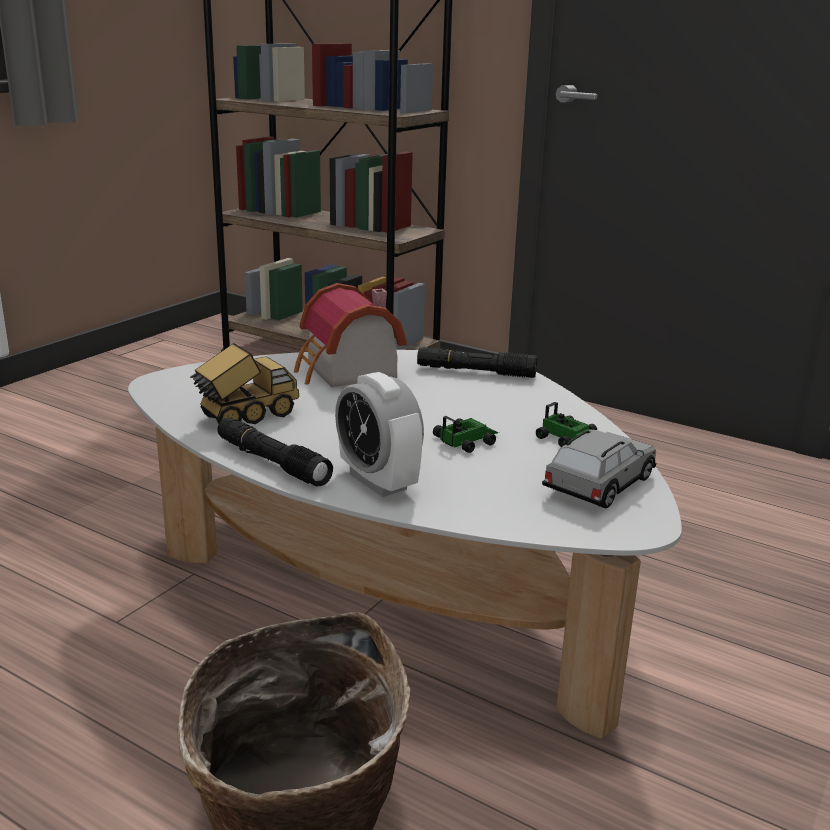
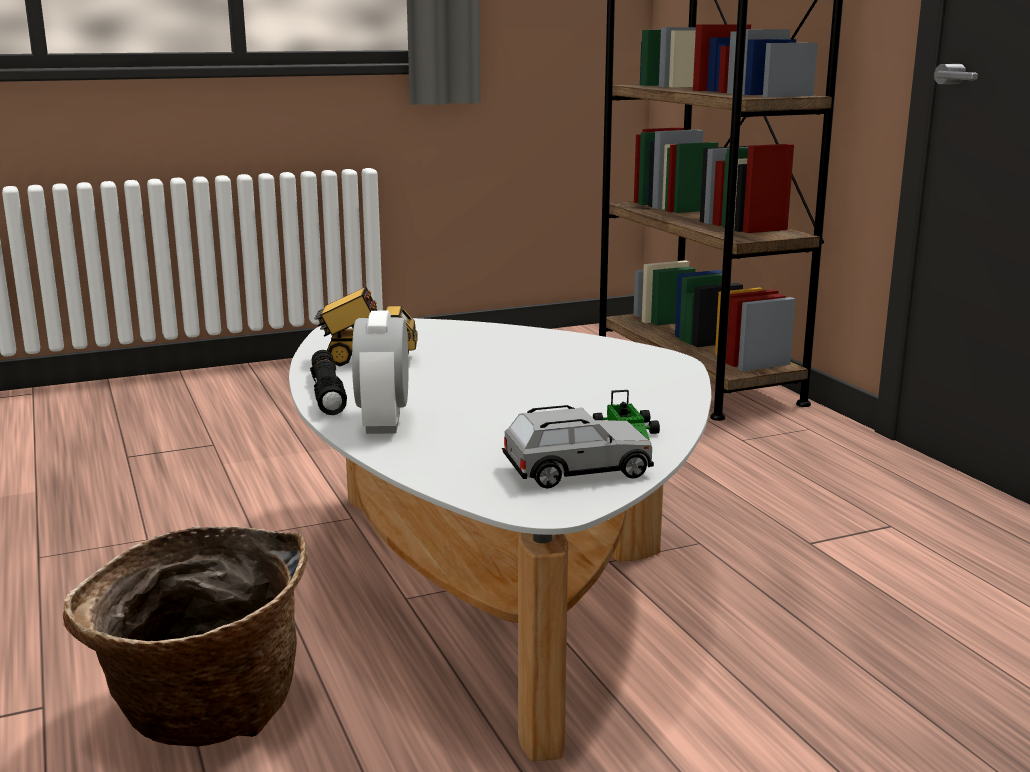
camera: 35 degrees right, 5 degrees down
toy house [294,283,407,387] -> none
black flashlight [417,347,537,378] -> none
toy car [433,416,499,453] -> none

